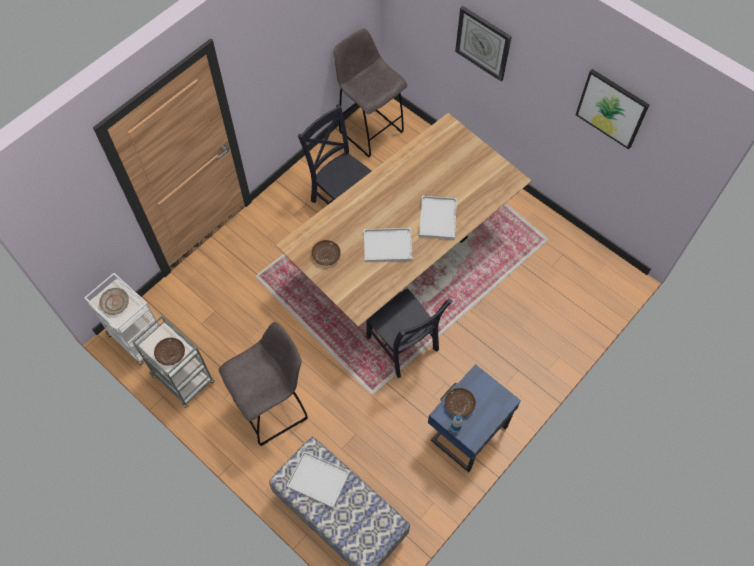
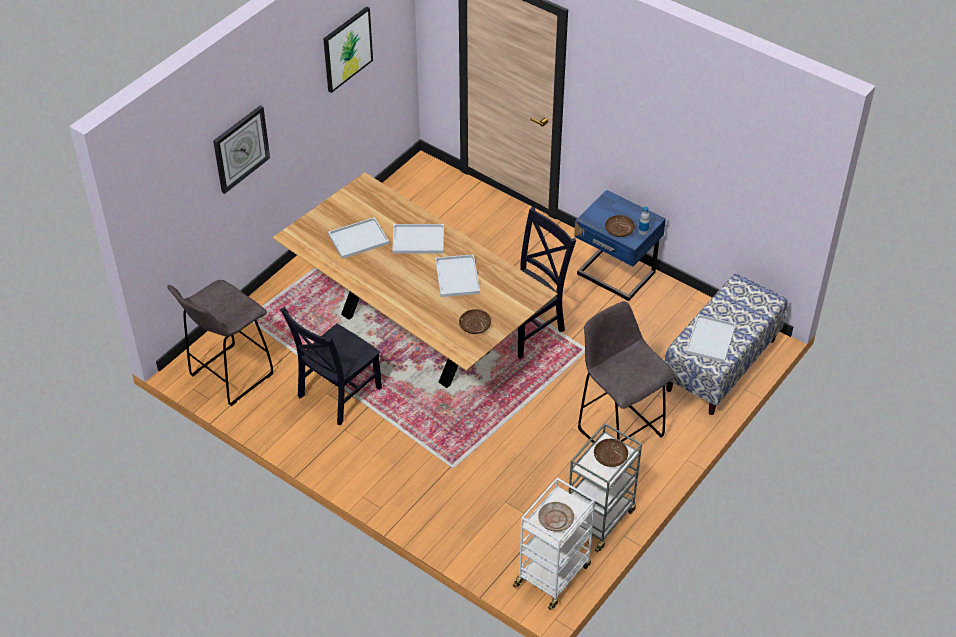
camera: 95 degrees left, 15 degrees down
none -> white tray [328,217,389,259]

